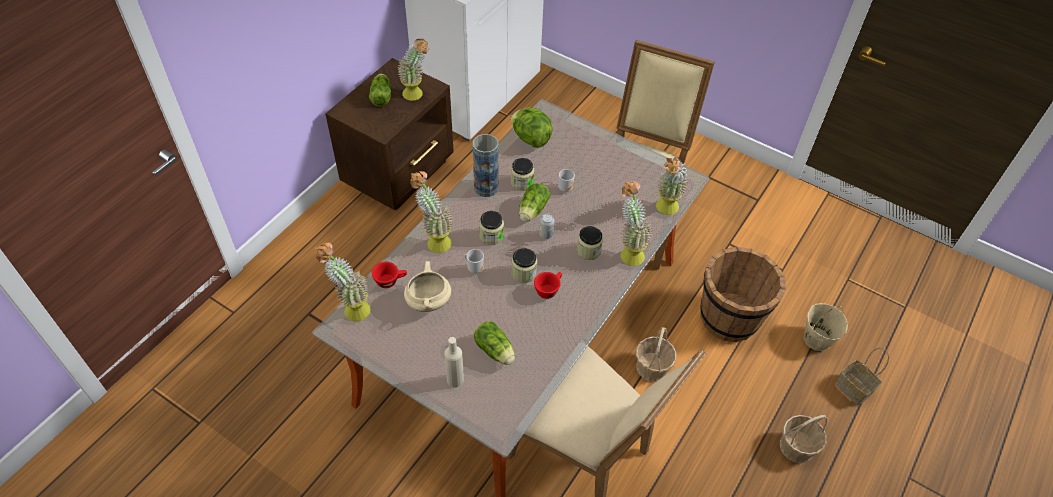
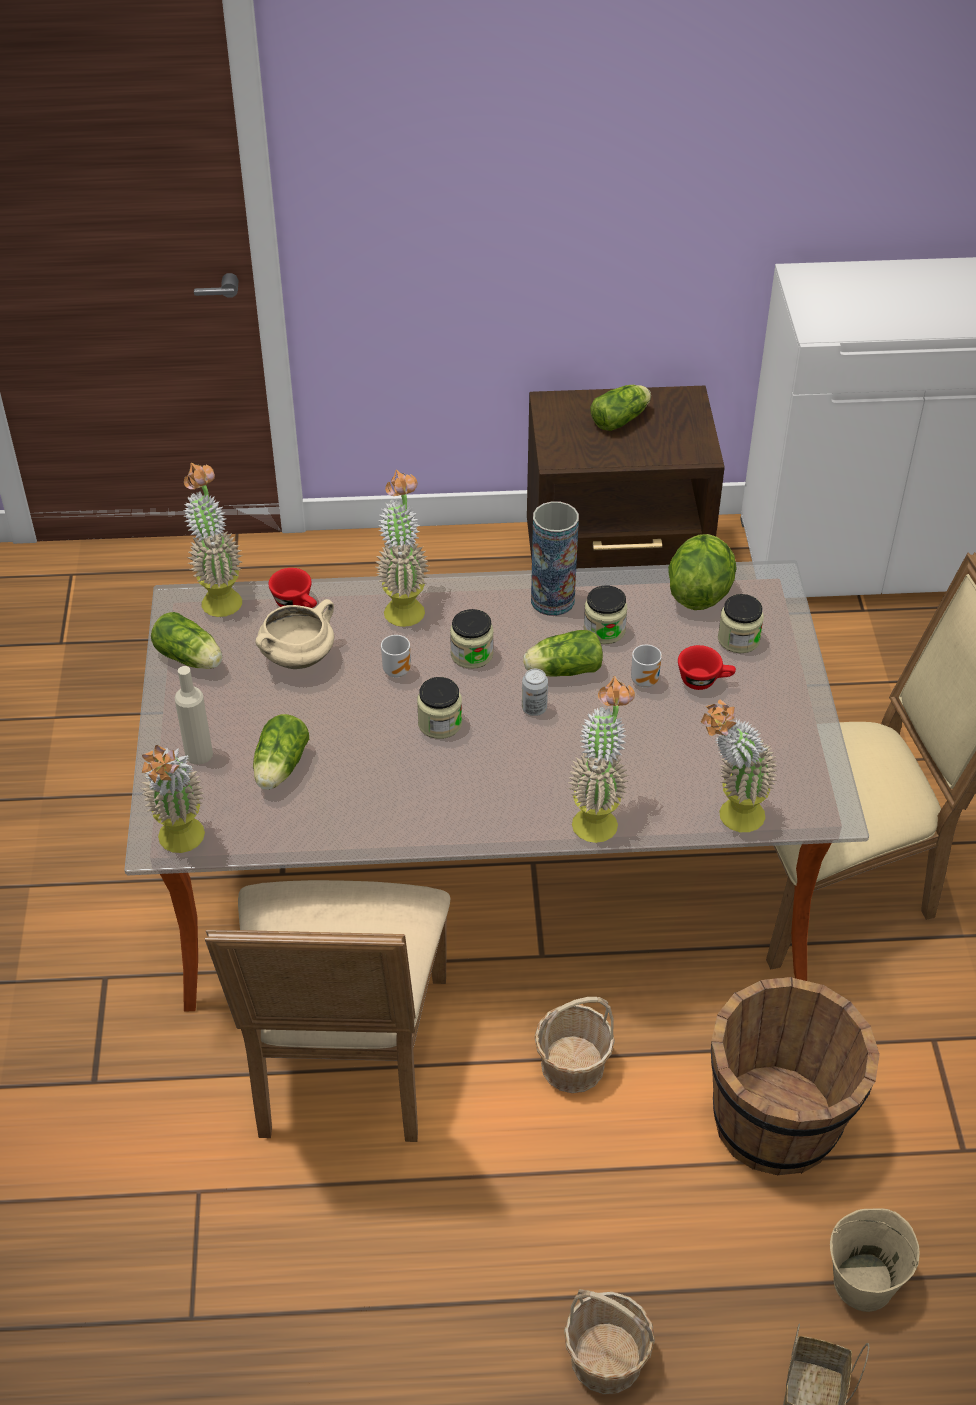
camera: 55 degrees right, 5 degrees down
potted plant [398,39,430,101] -> potted plant moved to [141,745,205,853]
red cup [534,272,562,299] -> red cup moved to [678,645,736,690]
jar [577,226,603,260] -> jar moved to [718,594,764,653]
none -> lettuce [151,612,222,669]

